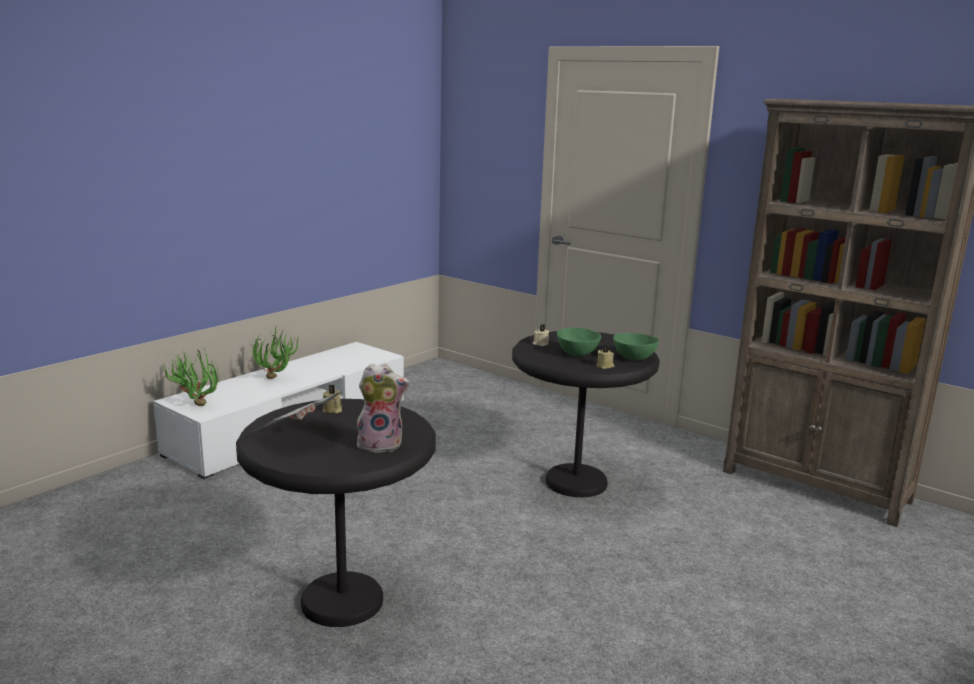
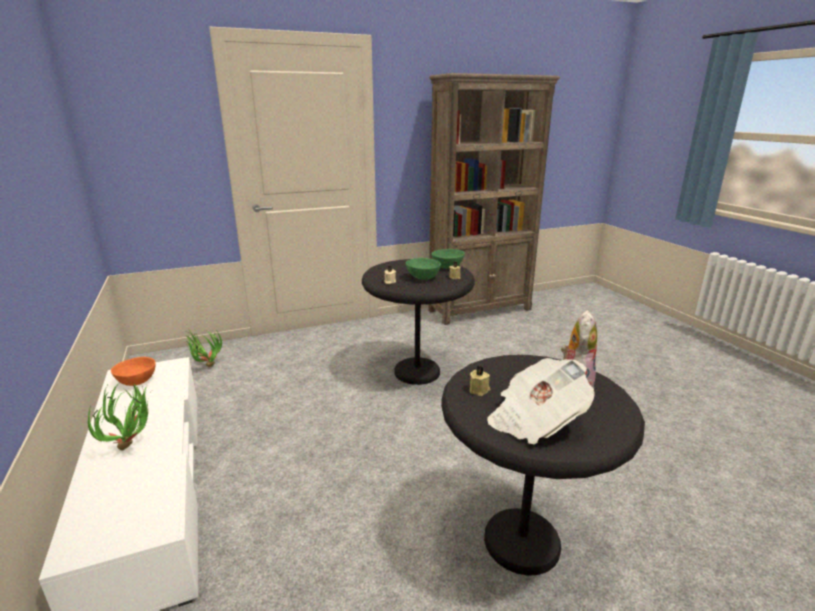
camera: 60 degrees left, 5 degrees up
potted plant [163,348,219,406] -> potted plant moved to [183,330,222,367]
none -> orange bowl [111,357,156,386]

